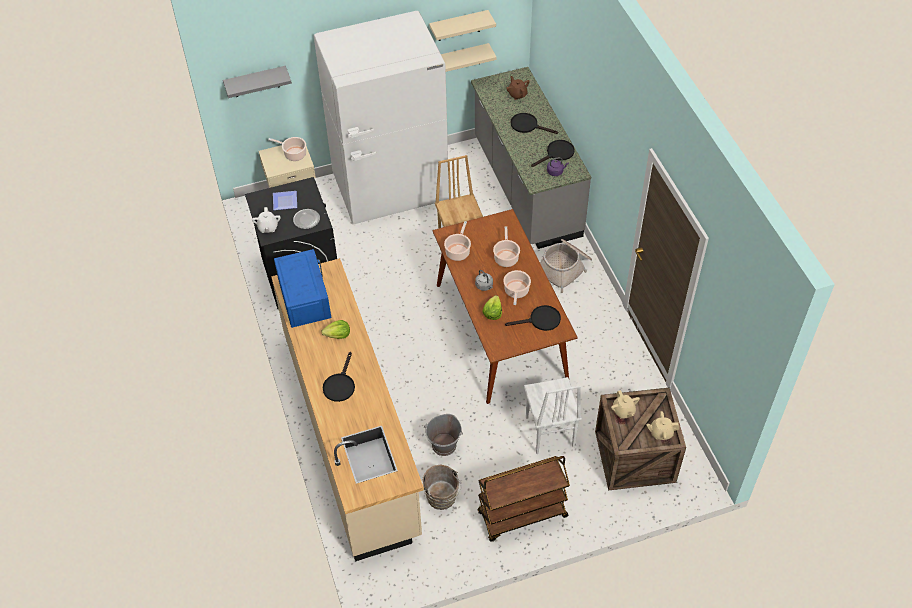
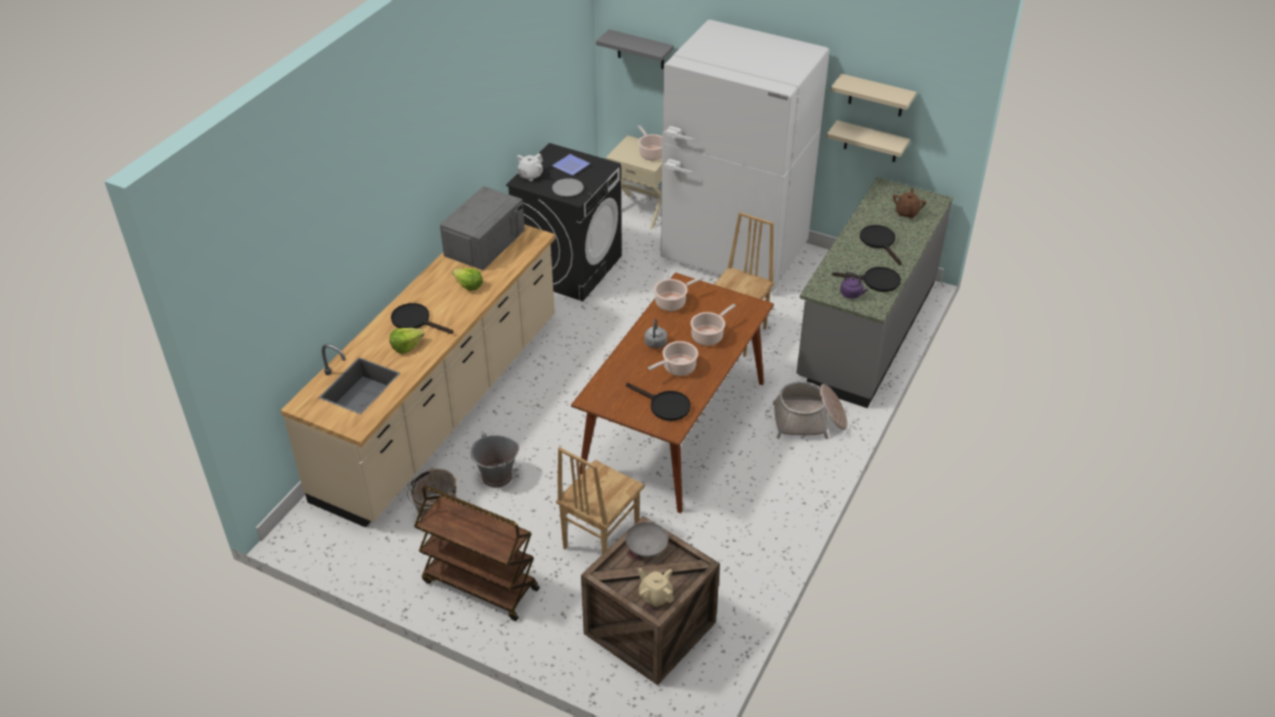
camera: 45 degrees right, 10 degrees down
blue microwave [274,249,331,328] -> grey microwave [440,186,525,270]
black frying pan [323,352,355,402] -> black frying pan turned 60 degrees clockwise [391,303,454,334]
lettuce [482,295,502,320] -> lettuce moved to [389,328,425,354]
white chair [524,377,582,454] -> brown chair [556,447,645,554]
beige teapot [611,390,640,419] -> grey bowl [626,522,668,557]

